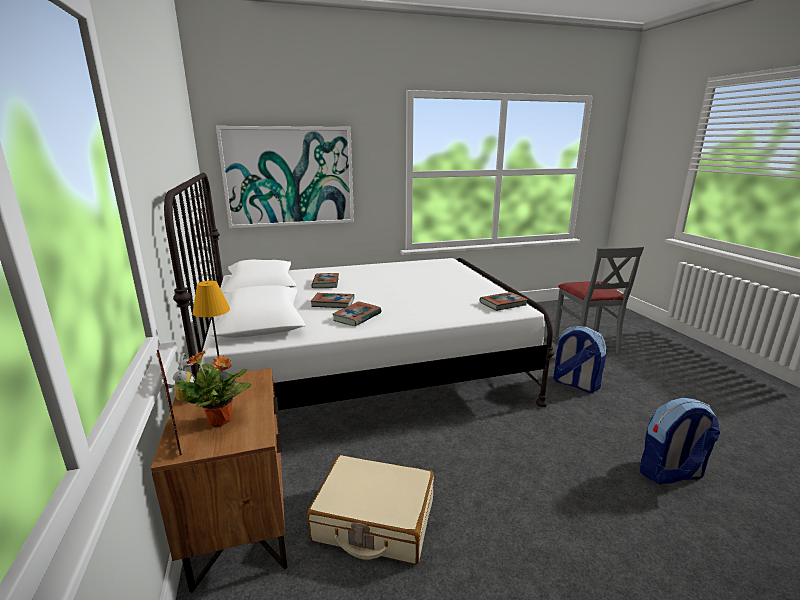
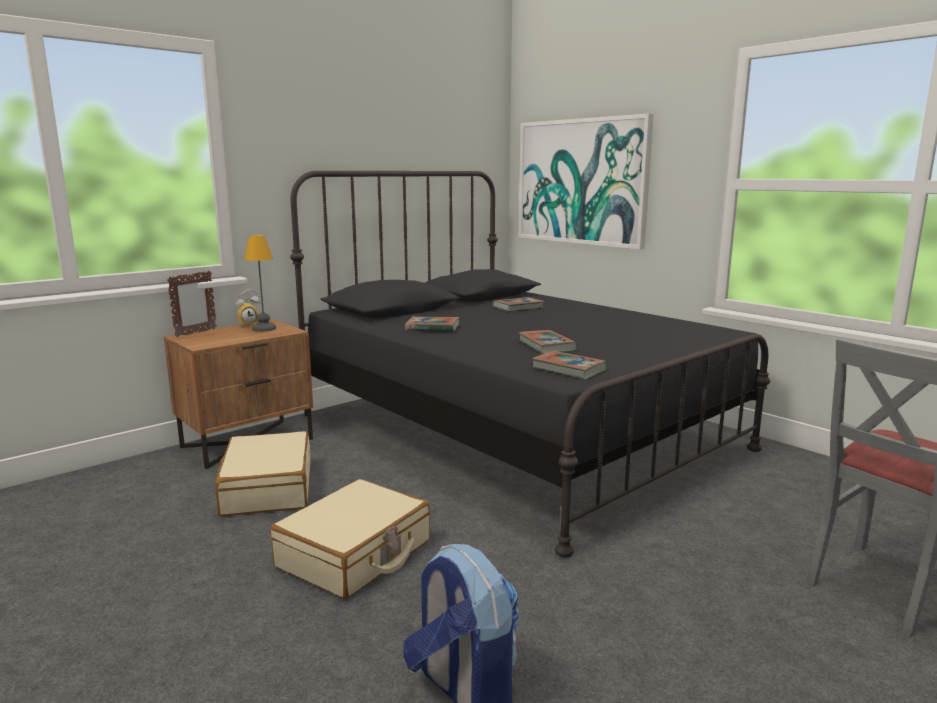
camera: 65 degrees right, 5 degrees down
white bed [164,173,554,410] -> black bed [290,171,770,557]
potted plant [175,350,251,427] -> none
book [311,293,354,308] -> book moved to [519,330,578,354]
backpack [553,326,606,393] -> none
none -> beige suitcase [270,479,430,599]

